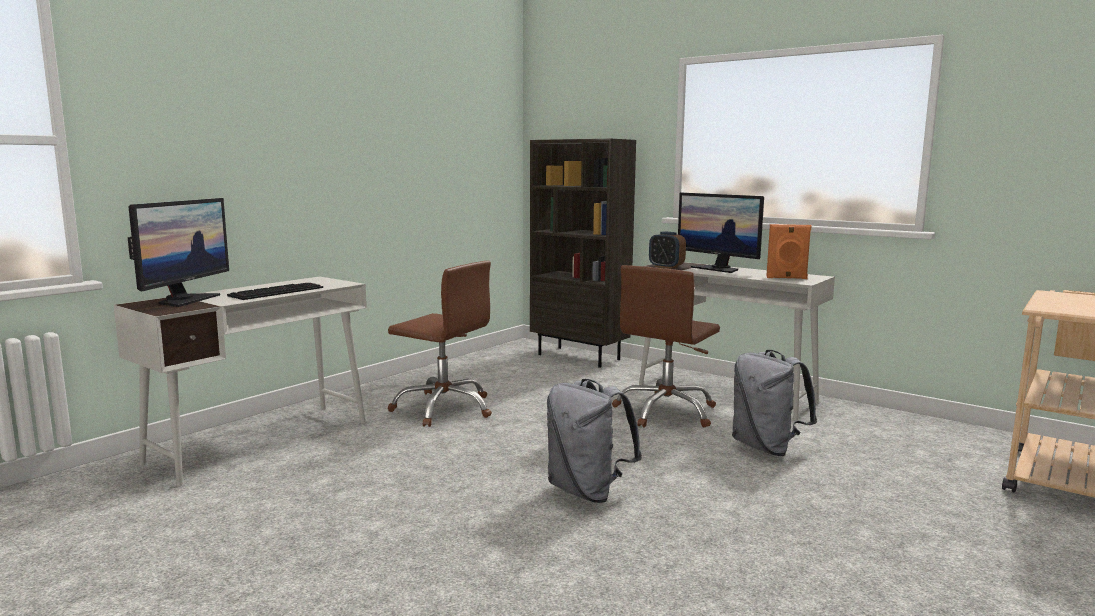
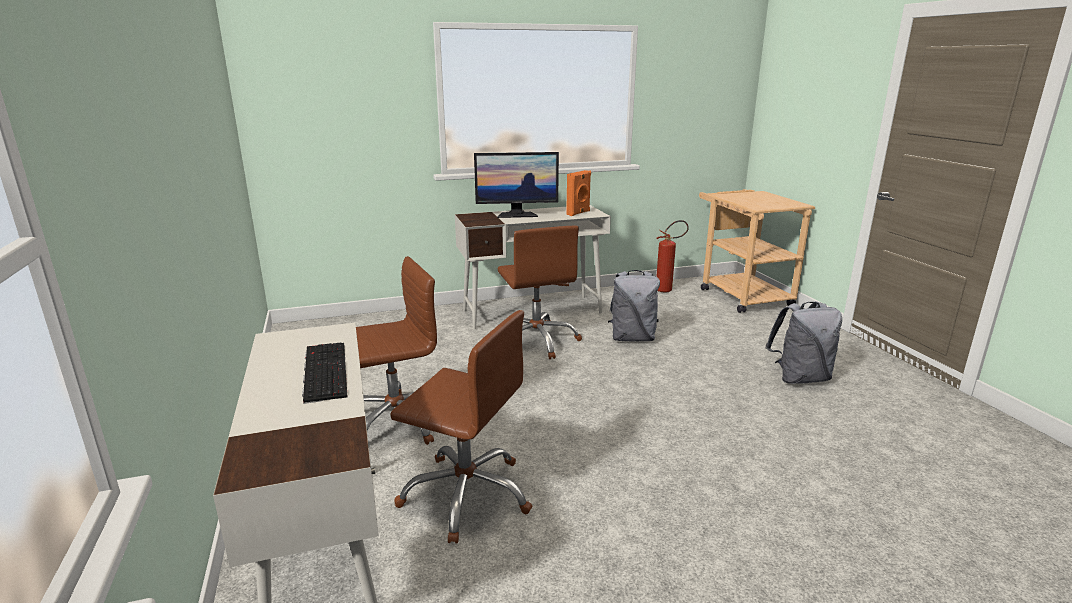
camera: 55 degrees left, 10 degrees up
monitor [128,198,229,307] -> none
brown bookcase [530,139,636,368] -> none
grey backpack [547,379,642,503] -> grey backpack moved to [765,301,842,384]
alarm clock [649,231,686,269] -> none
none -> brown office chair [390,310,532,544]
none -> fire extinguisher [656,220,689,292]

